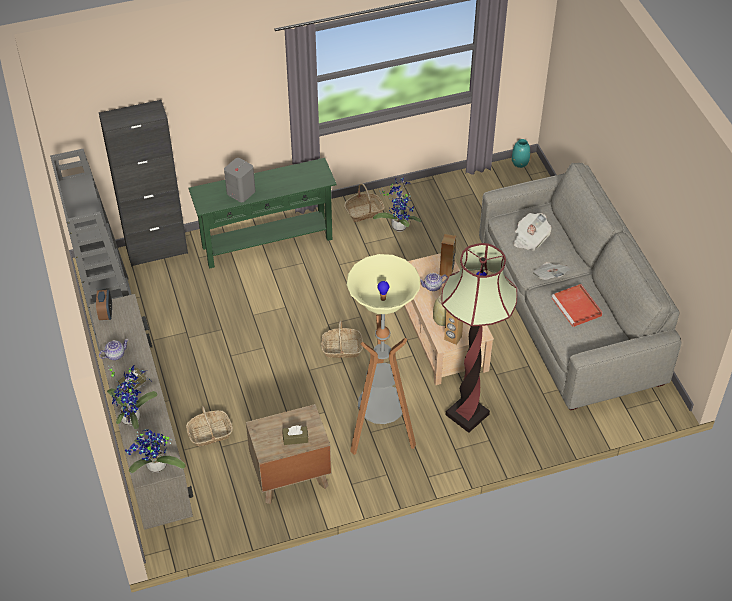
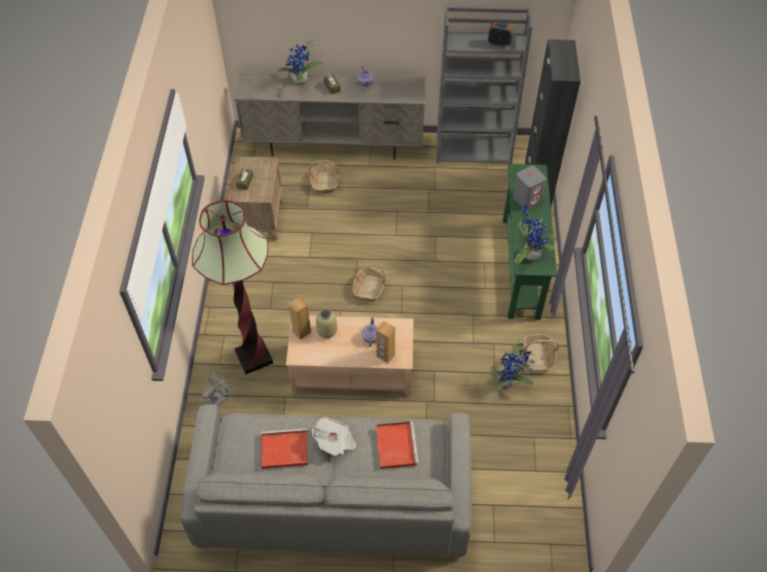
camera: 110 degrees right, 5 degrees up
alarm clock [96,290,112,320] -> alarm clock moved to [488,22,513,48]
potted plant [125,430,186,473] -> potted plant moved to [514,205,555,264]
floor lamp [347,254,420,455] -> none
turquoise vase [512,139,530,168] -> none
newspaper [513,213,551,251] -> red tray [376,421,419,469]
none -> grey fan [202,371,232,405]

